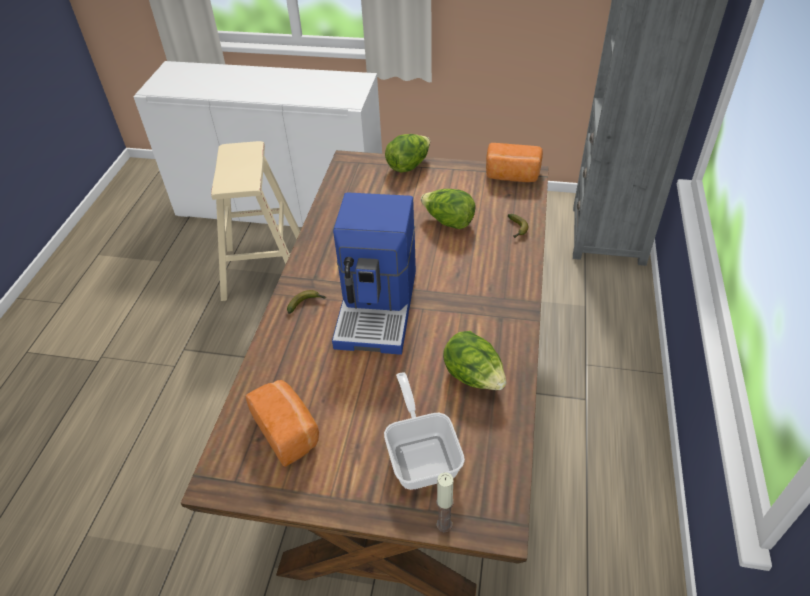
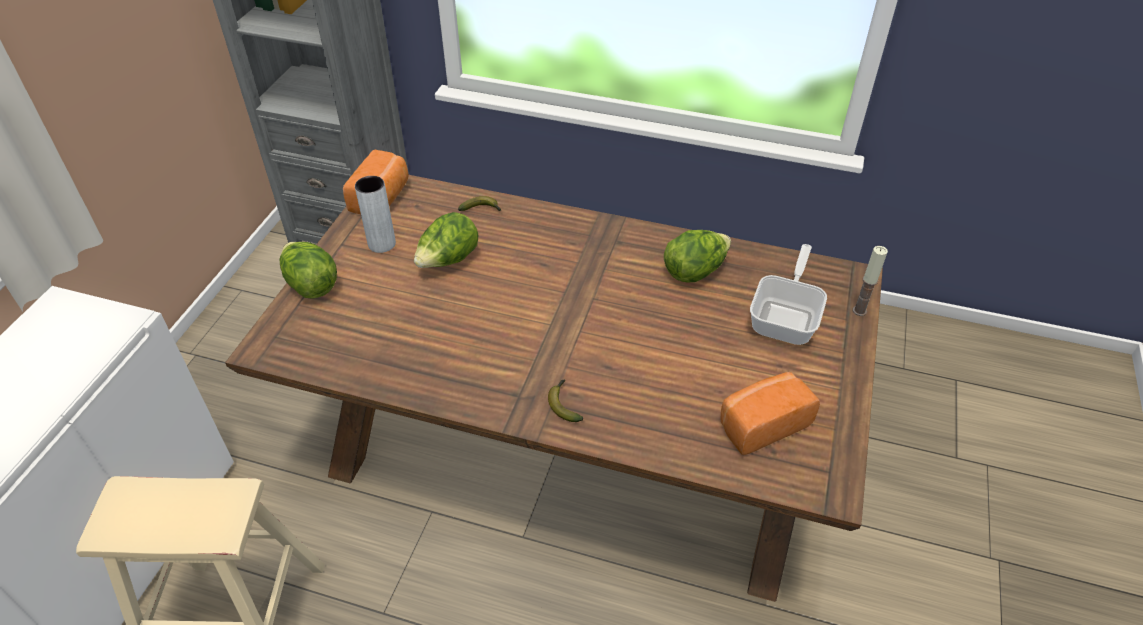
camera: 85 degrees left, 0 degrees up
coffee machine [332,192,416,355] -> none
frying pan [384,372,465,490] -> frying pan turned 120 degrees clockwise [750,244,827,345]
none -> grey vase [355,176,396,253]

